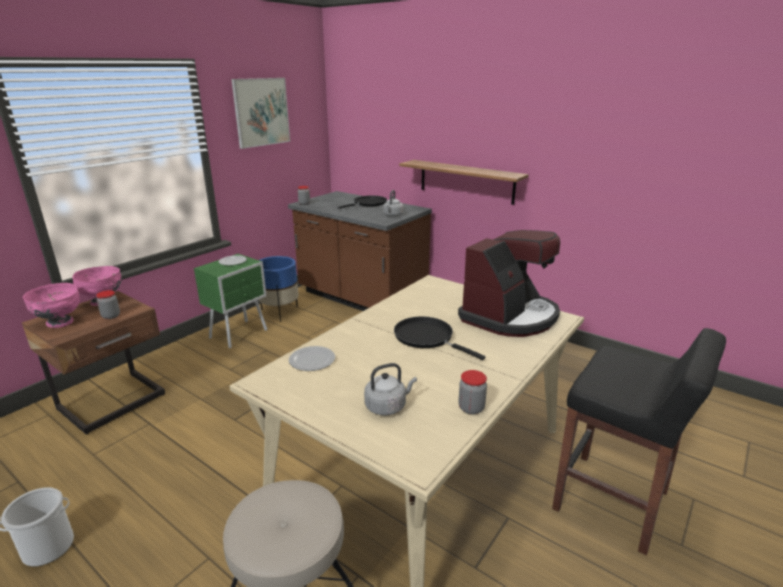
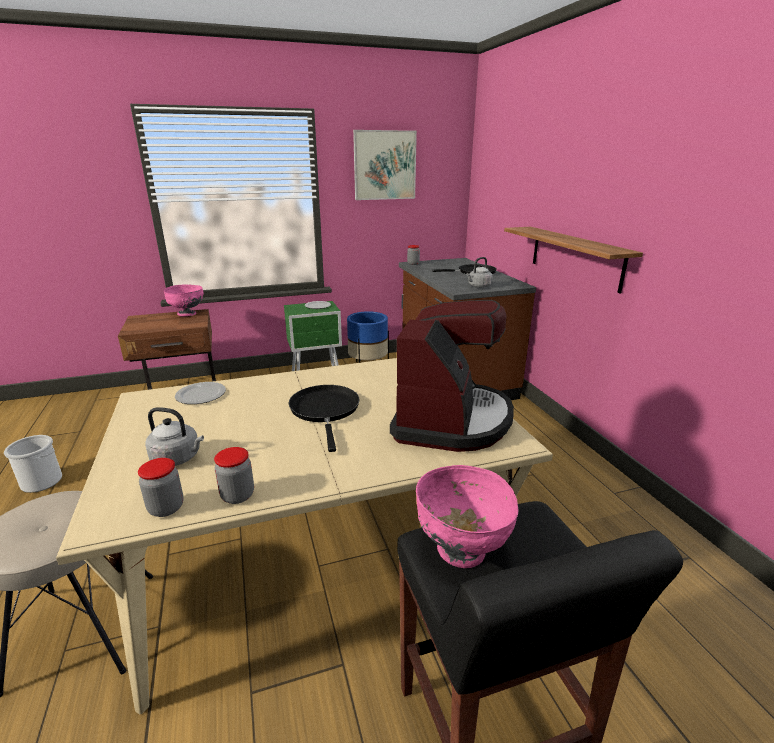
camera: 35 degrees right, 0 degrees up
pink bowl [23,283,80,328] -> pink bowl moved to [416,465,519,568]
jar [96,290,120,319] -> jar moved to [138,458,183,517]
coffee machine [458,230,560,337] -> coffee machine turned 60 degrees counterclockwise [390,300,514,452]

